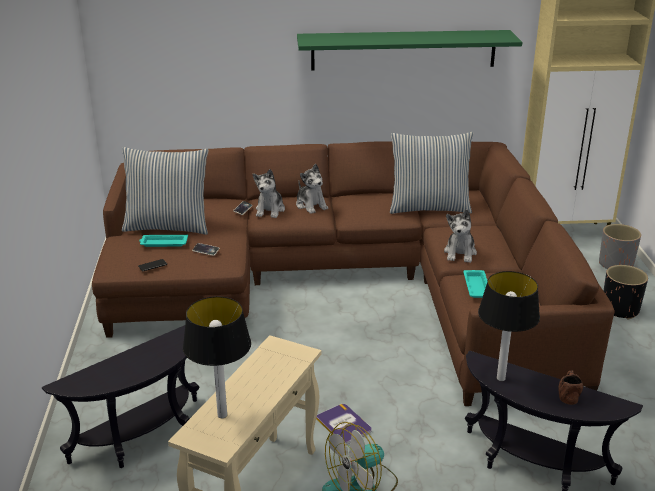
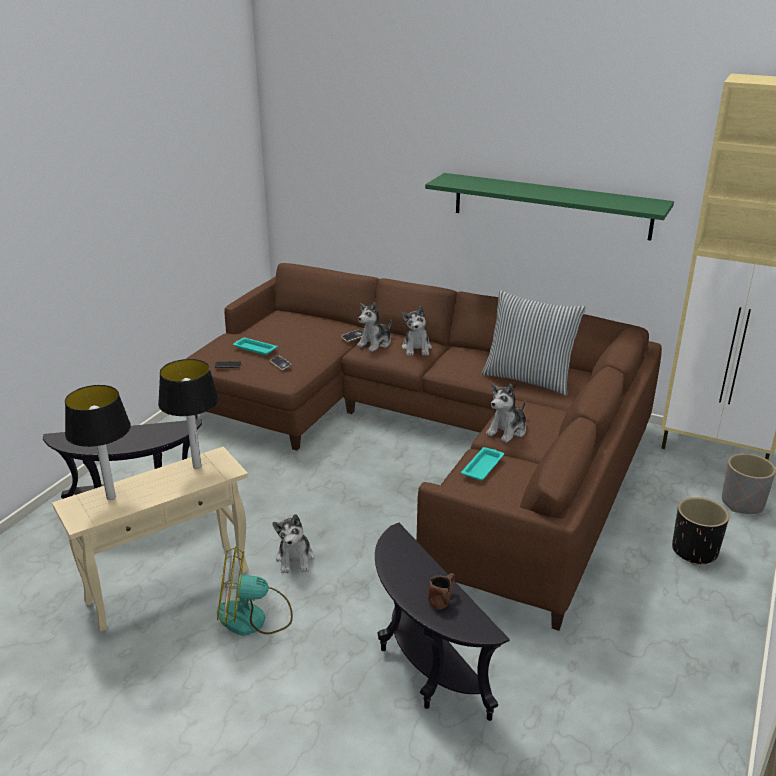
camera: 30 degrees right, 0 degrees up
pillow [122,147,209,235] -> none
book [316,404,372,445] -> plush toy [272,514,314,574]
table lamp [478,271,540,381] -> table lamp moved to [158,359,219,469]

